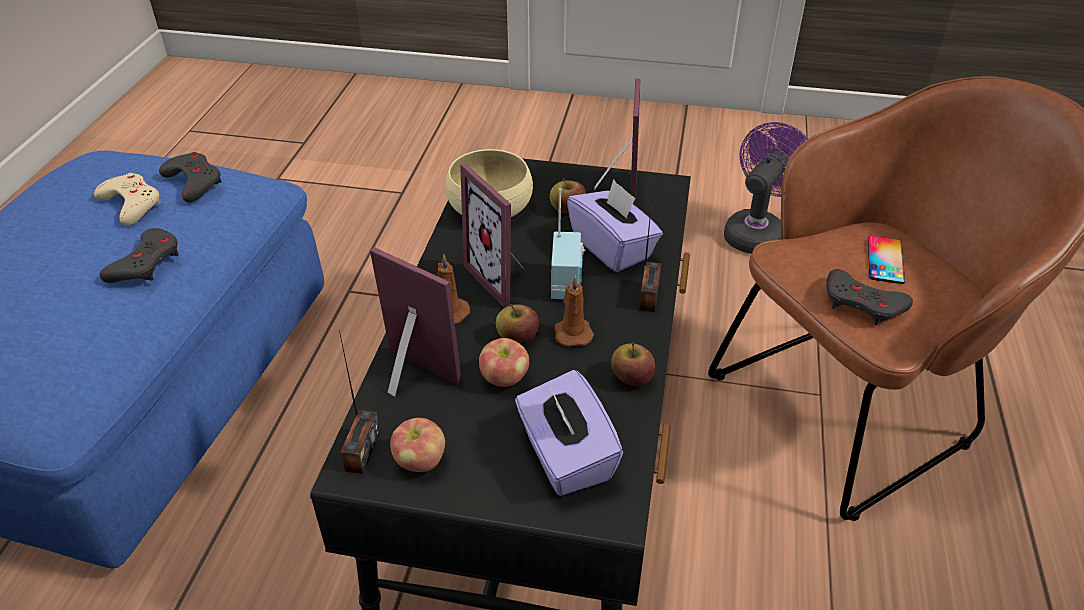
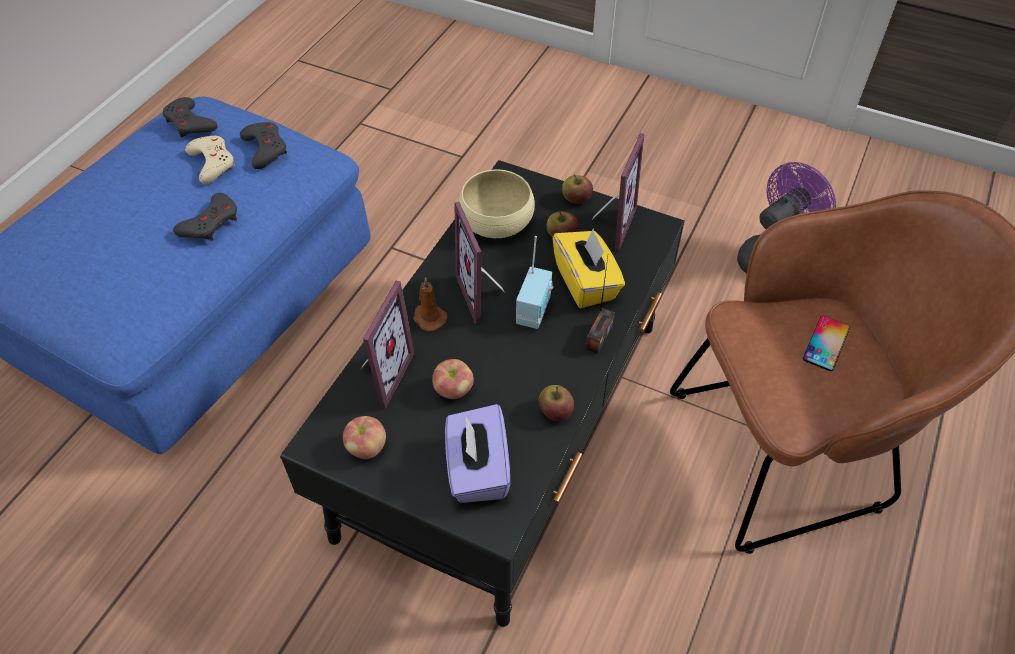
camera: 15 degrees right, 10 degrees up
radio [339,330,380,474] -> none
picture frame [370,247,462,396] -> picture frame turned 60 degrees clockwise [360,281,414,409]
apple [496,304,539,343] -> apple moved to [562,174,593,203]
brown candle [554,276,594,347] -> none
purple tissue box [567,179,663,272] -> yellow tissue box [552,229,625,308]
grey game controller [826,269,913,325] -> grey game controller moved to [163,97,218,137]

